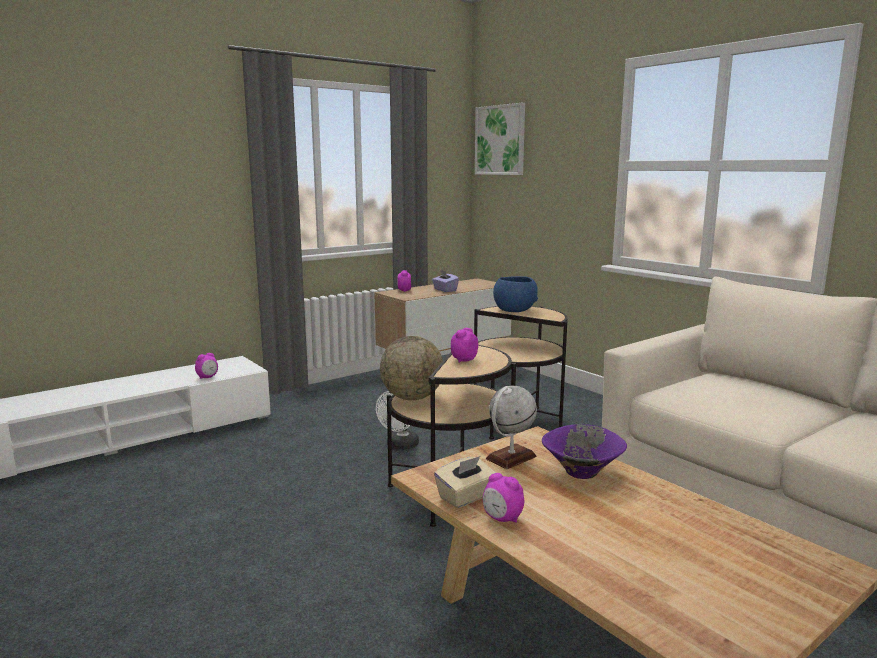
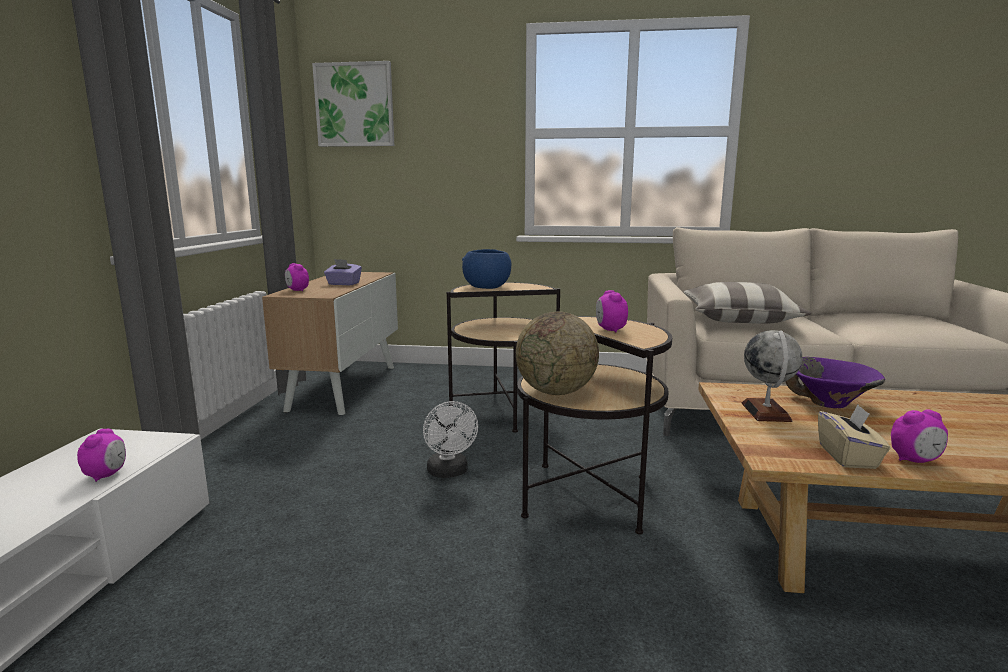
camera: 45 degrees left, 0 degrees up
none -> pillow [683,282,811,324]

